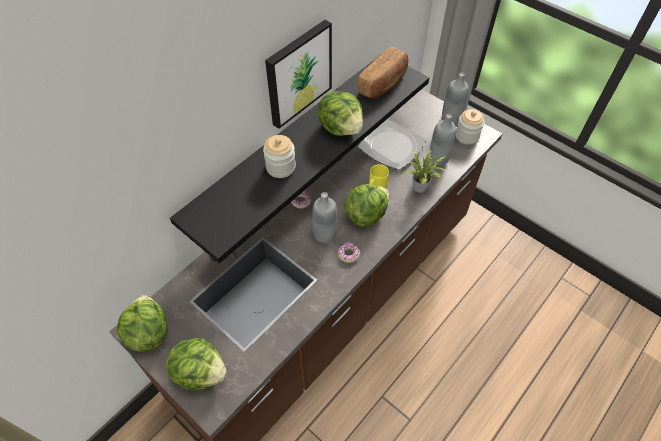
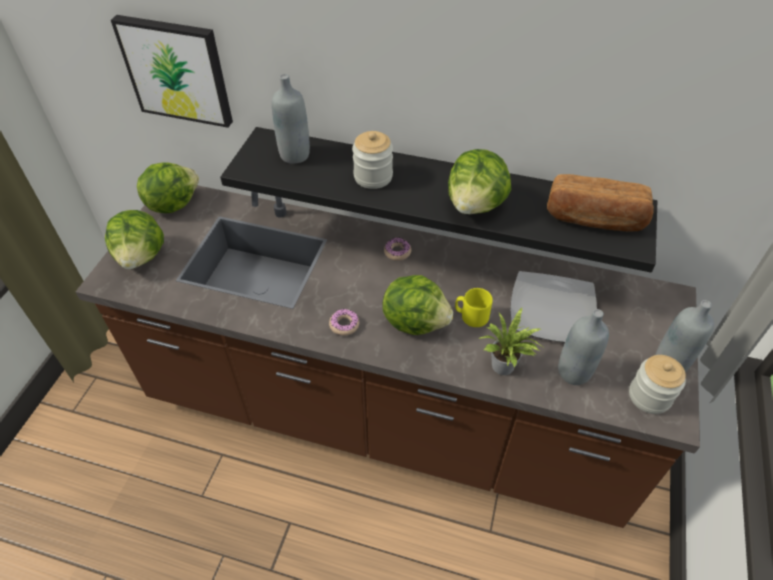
camera: 65 degrees right, 5 degrees down
picture [265,20,332,129] -> picture moved to [111,15,233,128]
grey bottle [312,192,337,243] -> grey bottle moved to [272,74,310,164]

